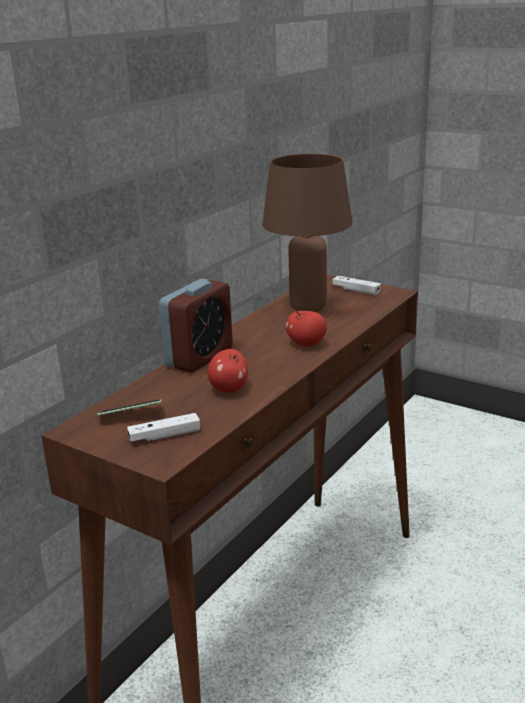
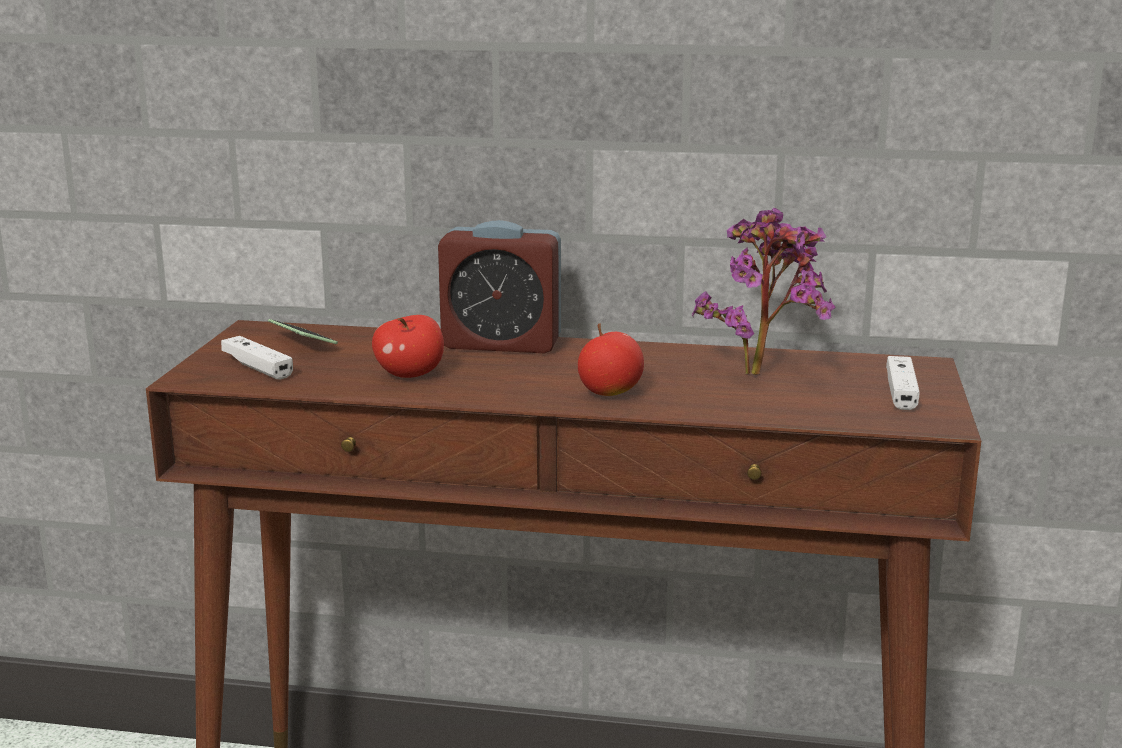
camera: 65 degrees right, 5 degrees down
brown table lamp [262,154,353,312] -> potted plant [692,208,836,375]

